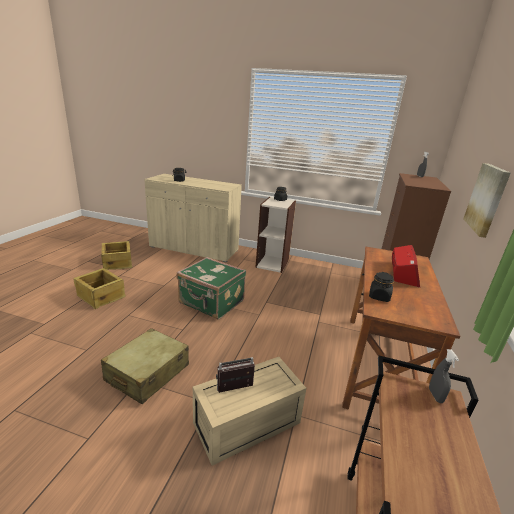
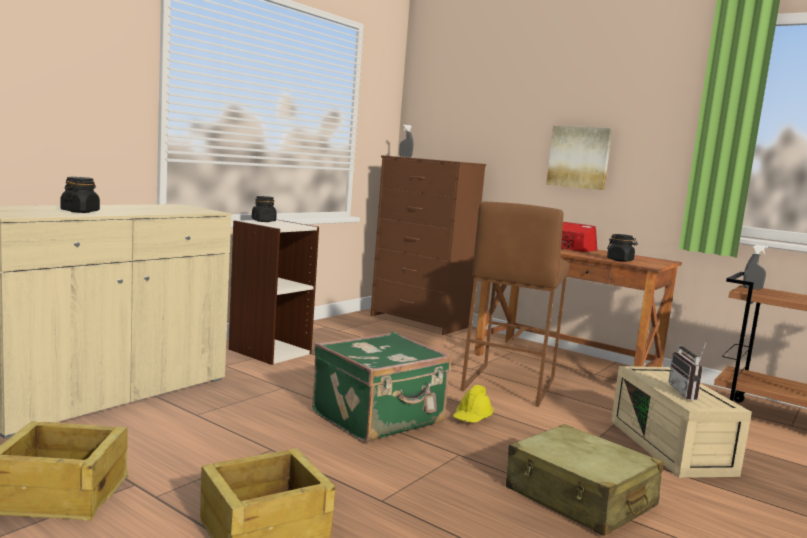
camera: 70 degrees left, 15 degrees down
none -> yellow hard hat [453,385,493,423]
none -> brown stool [461,202,569,407]

